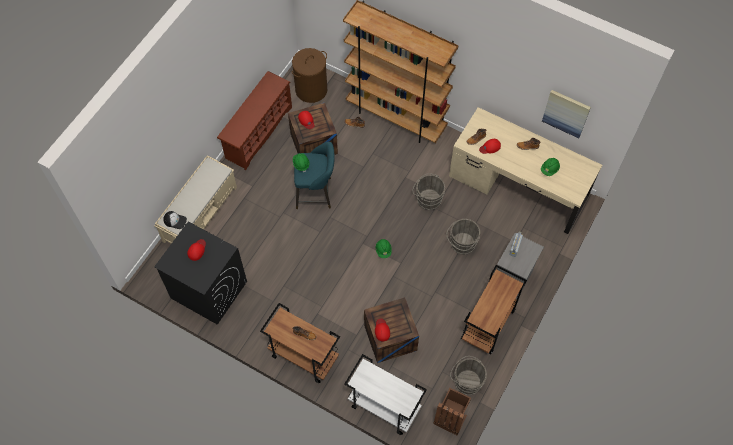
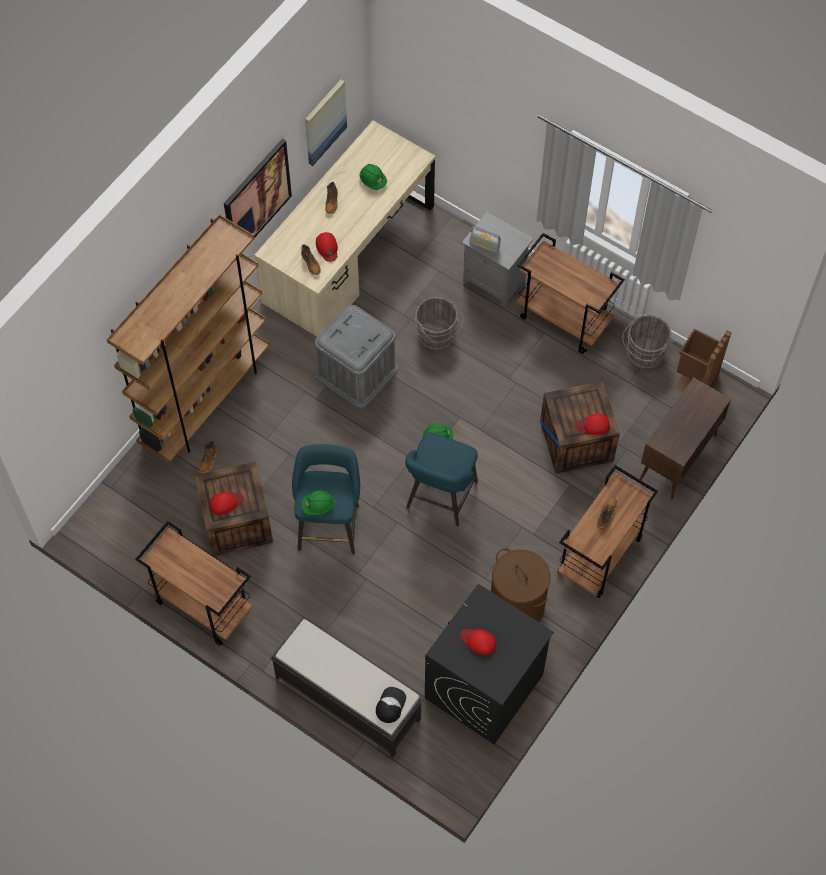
camera: 85 degrees left, 0 degrees up
beige bench [155,155,237,244] -> black bench [270,618,423,758]
brown shoe rack [217,71,292,171] -> brown cart [135,521,253,645]
brown laundry basket [291,48,327,103] -> brown laundry basket moved to [491,548,550,622]
white cart [344,354,427,435] -> brown cabinet [639,377,731,499]
grey bucket [413,173,445,210] -> grey storage box [315,305,398,408]
none -> picture [224,138,292,237]
none -> turquoise stool [405,433,478,526]

